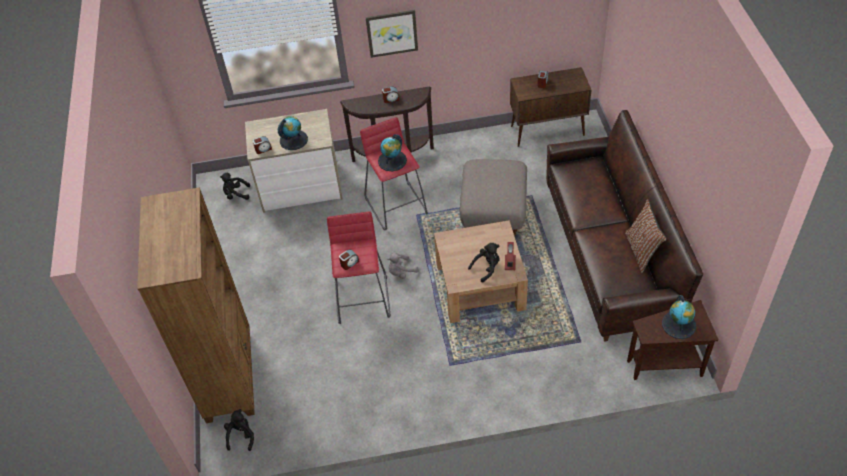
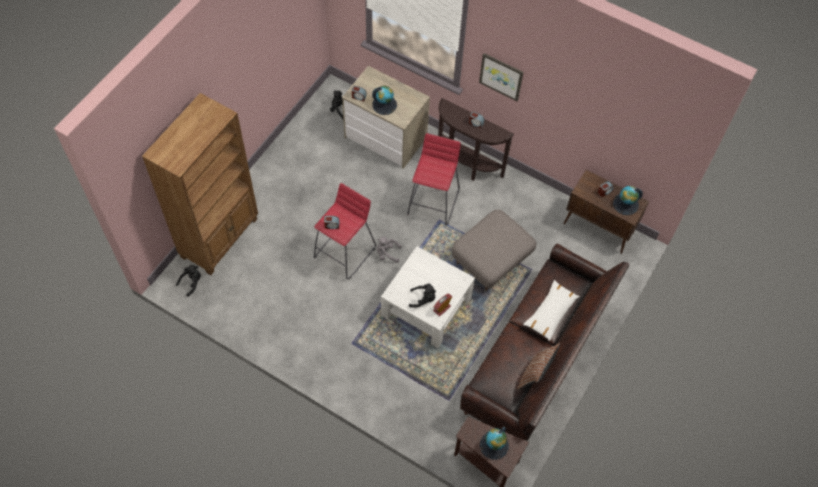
camera: 35 degrees right, 10 degrees up
globe [378,134,407,171] -> globe moved to [613,186,643,215]
brown coffee table [434,220,528,323] -> white coffee table [381,246,475,348]
none -> white pillow [523,280,580,341]

